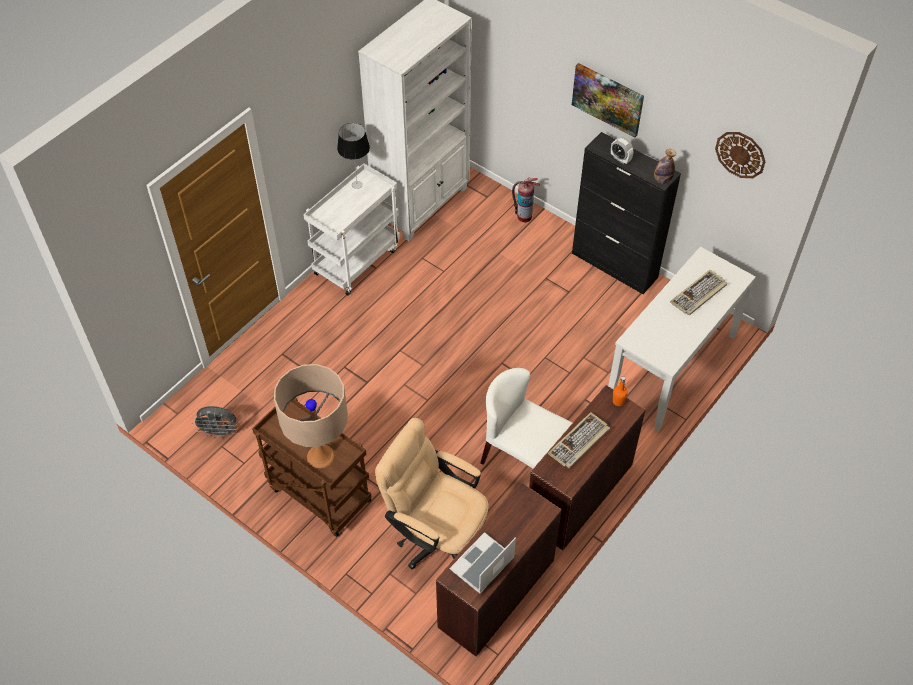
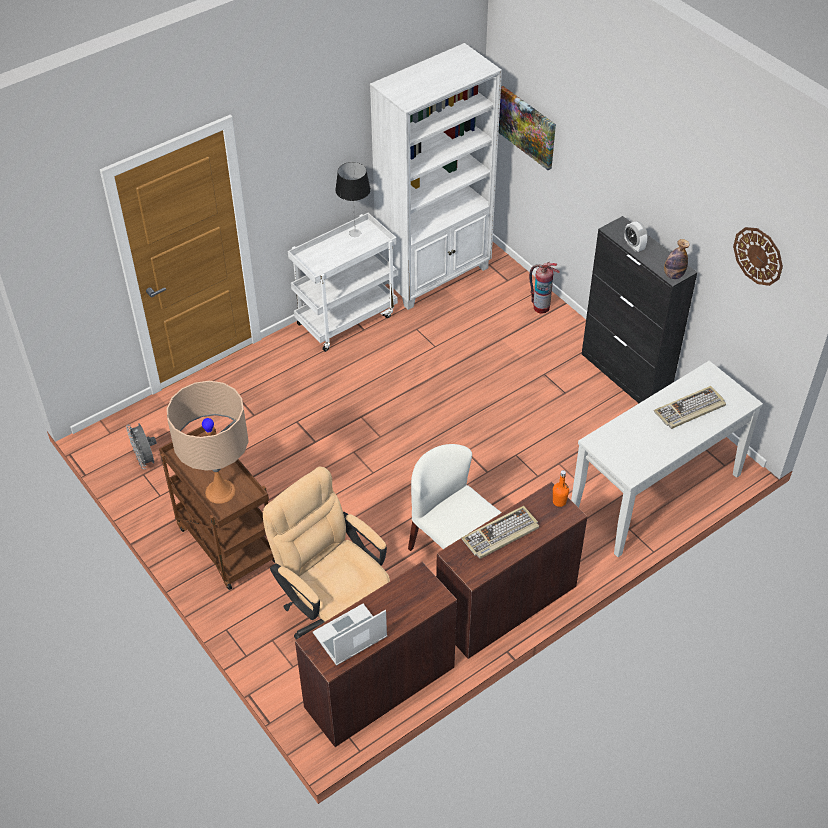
camera: 15 degrees right, 5 degrees down
grey fan [192,406,238,438] -> grey fan turned 45 degrees clockwise [126,423,157,469]
picture [572,63,644,138] -> picture moved to [499,86,556,170]

